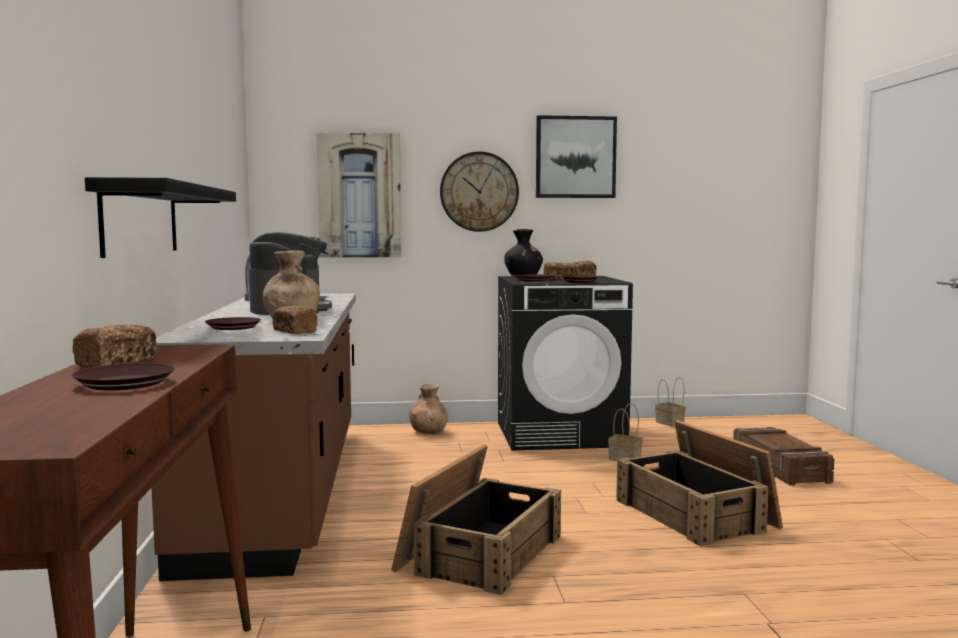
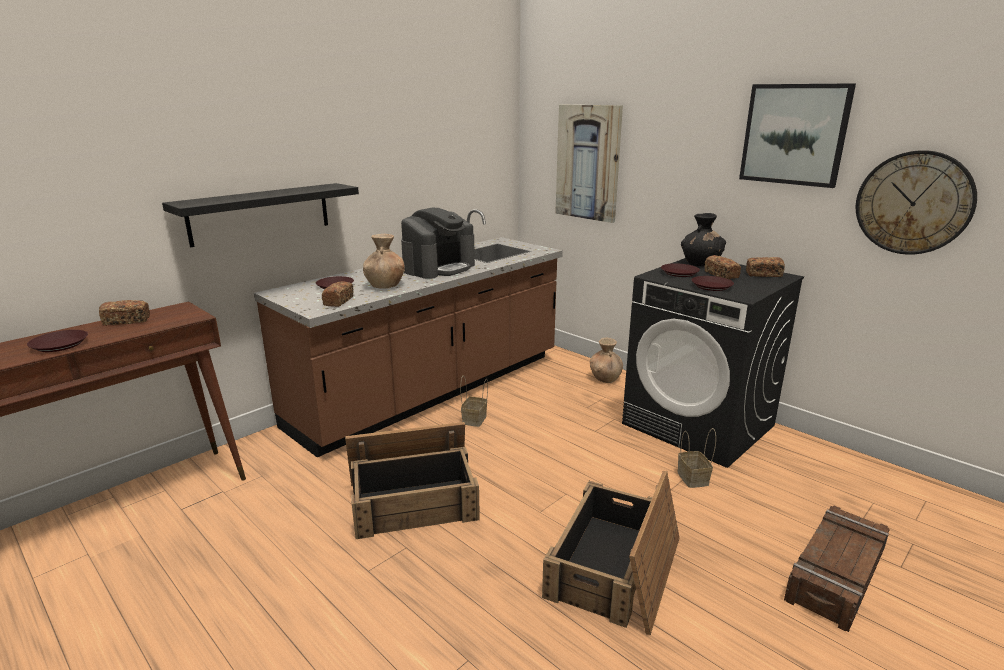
camera: 50 degrees right, 15 degrees up
wall clock [440,151,519,232] -> wall clock moved to [856,150,977,254]
basket [655,377,686,427] -> basket moved to [460,375,488,427]

